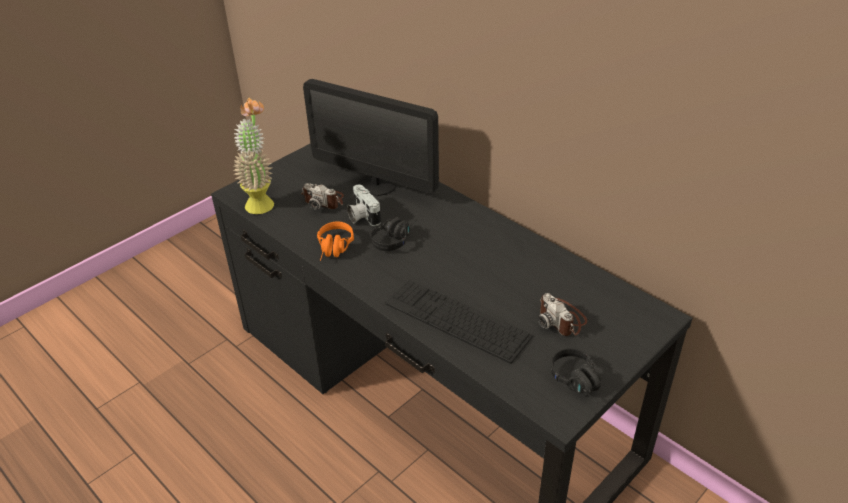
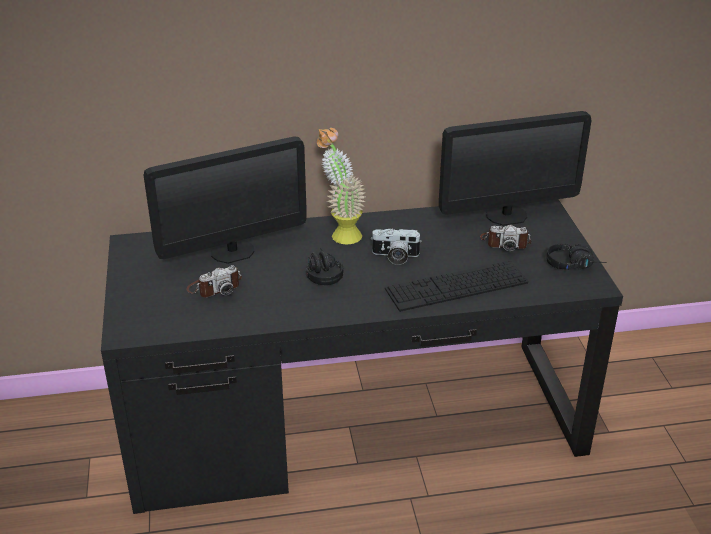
camera: 55 degrees left, 5 degrees down
potted plant [233,98,274,214] -> potted plant moved to [317,128,366,245]
orange headphones [317,221,354,261] -> none
camera [347,184,381,226] -> camera moved to [371,228,422,265]
none -> monitor [439,111,592,226]

